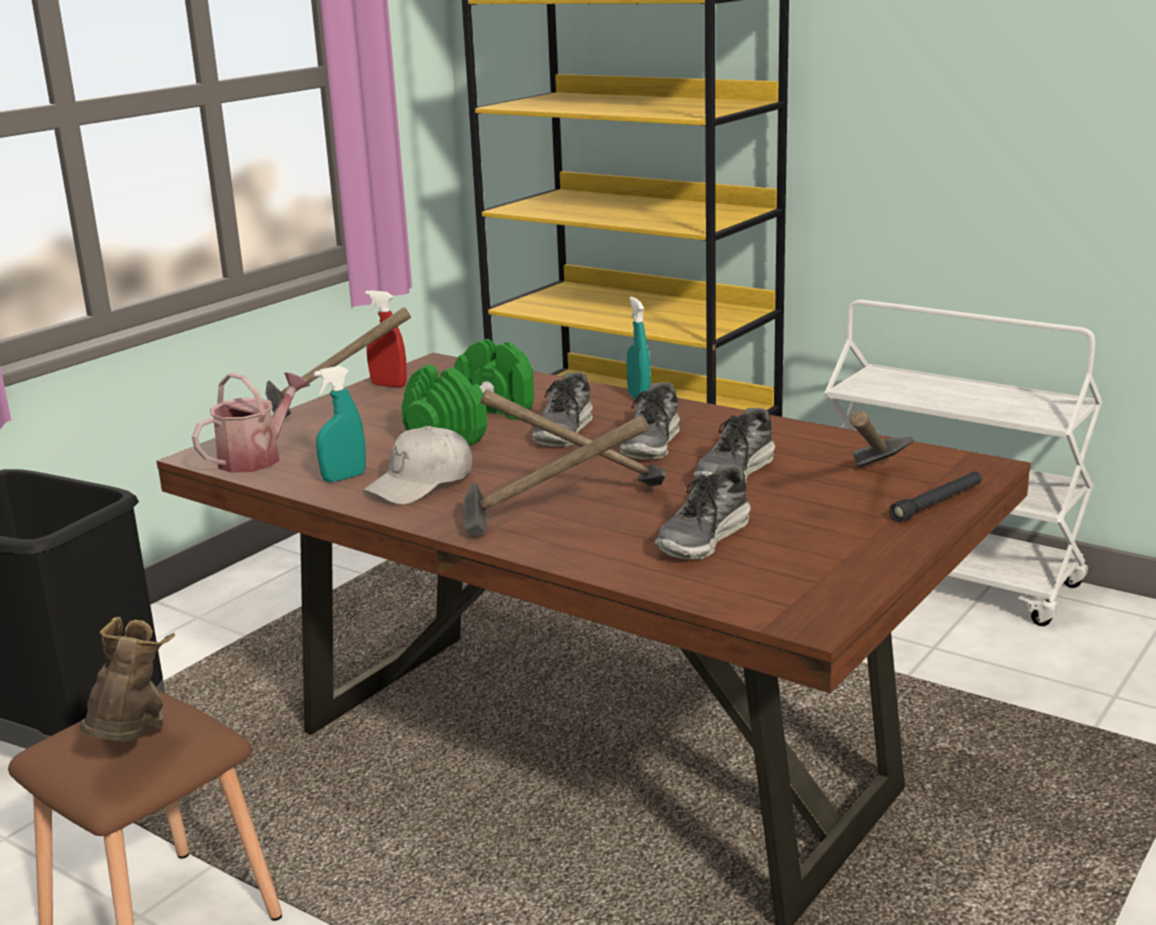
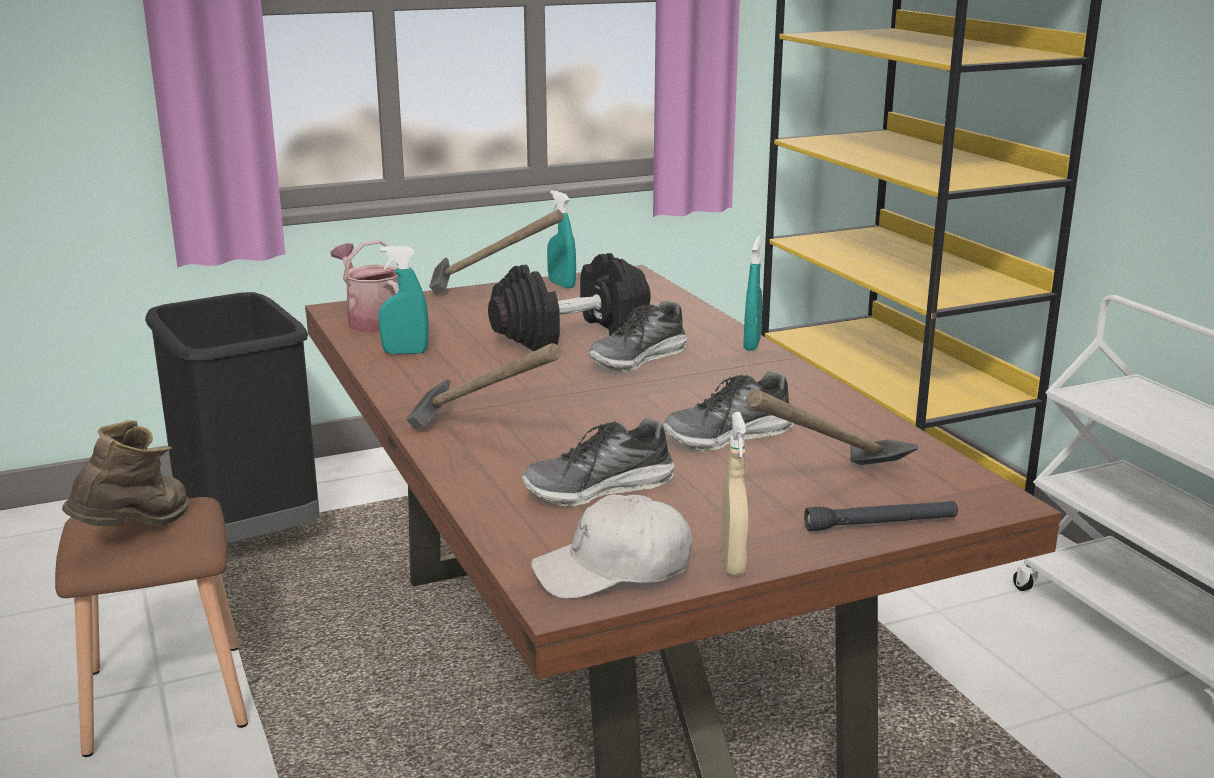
camera: 30 degrees right, 0 degrees up
watering can [191,373,310,473] -> watering can turned 105 degrees counterclockwise [330,240,399,332]
white cap [363,426,472,505] -> white cap moved to [531,494,692,599]
red spray bottle [365,290,406,387] -> turquoise spray bottle [547,190,576,288]
green dumbbell [401,339,534,445] -> black dumbbell [488,253,651,352]
hammer [480,389,667,486] -> none
shoe [620,382,680,459] -> none
none -> beige spray bottle [721,412,748,575]

